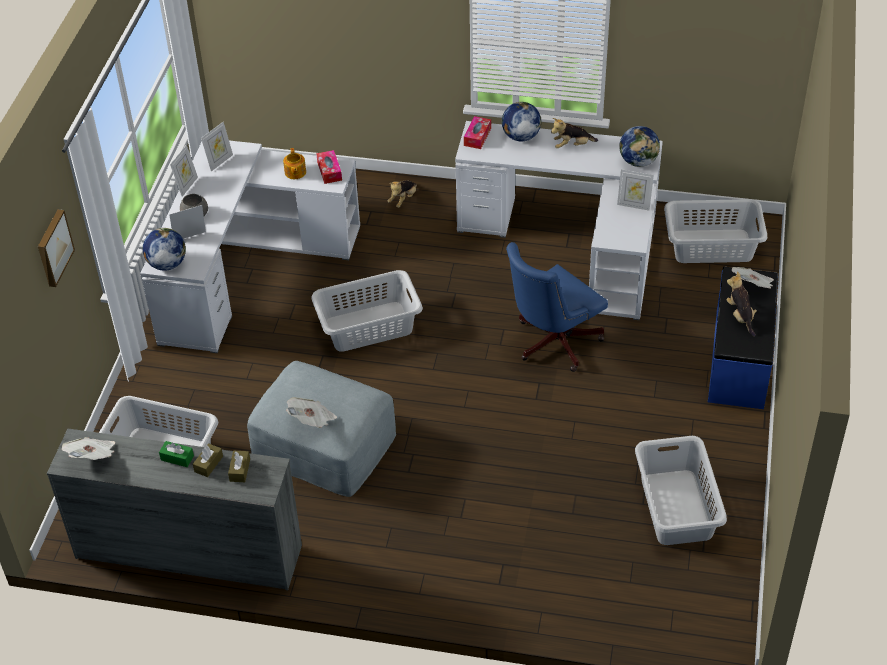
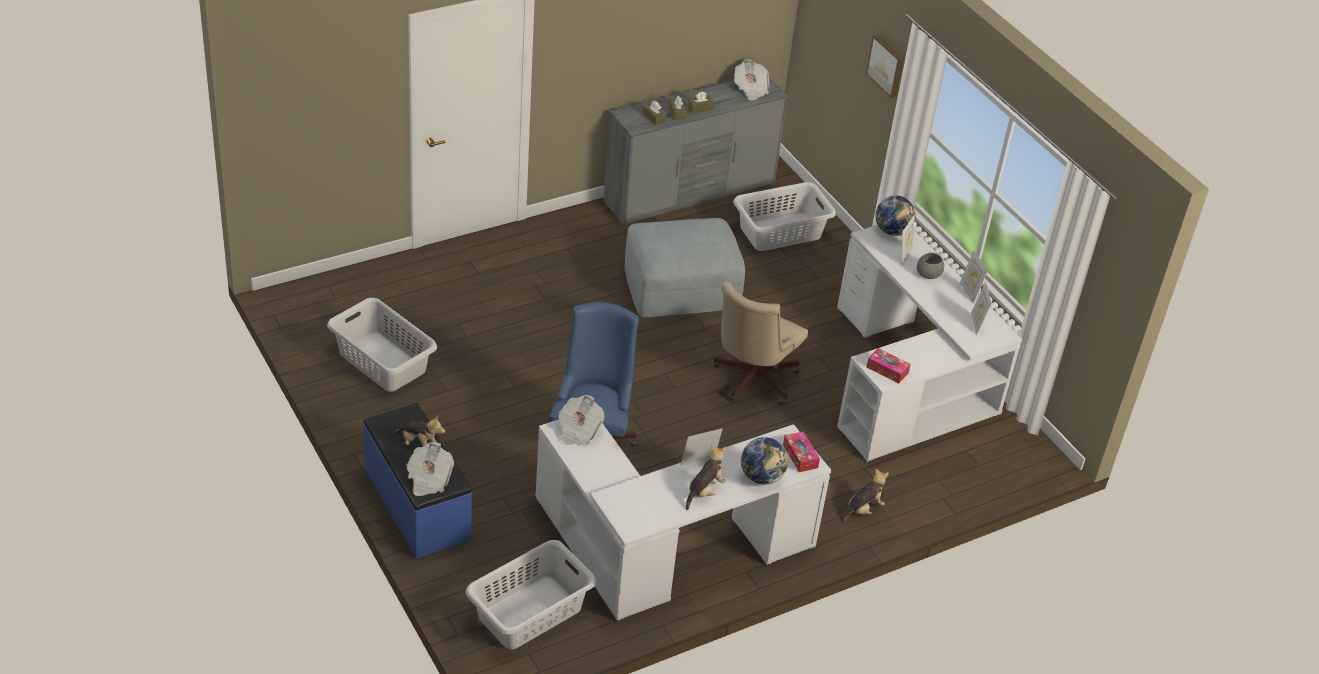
camera: 135 degrees right, 5 degrees down
green tissue box [159,441,194,467] -> brown tissue box [688,91,714,113]
teapot [283,148,306,179] -> none
newspaper [286,397,337,428] -> newspaper moved to [558,395,605,445]
grey laundry basket [311,270,423,352] -> beige office chair [714,281,808,405]
plush toy [388,180,417,208] -> plush toy turned 60 degrees clockwise [842,469,889,523]
picture frame [617,169,654,211] -> picture frame moved to [681,428,723,465]
globe [619,126,660,167] -> none

